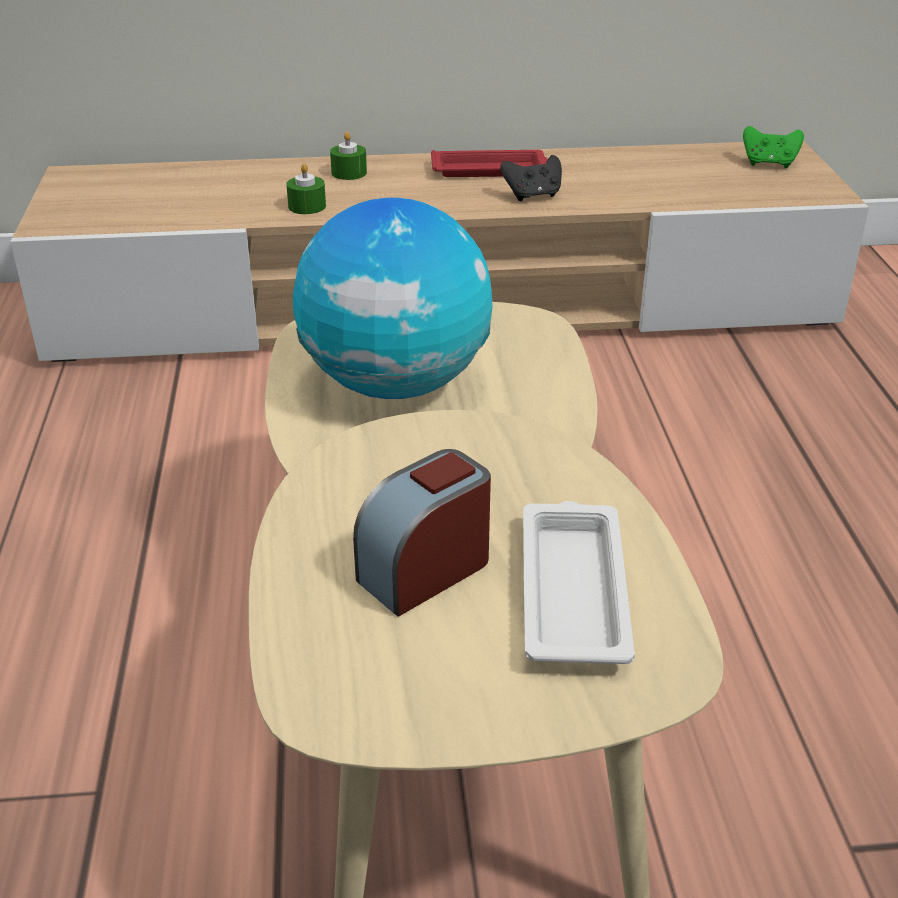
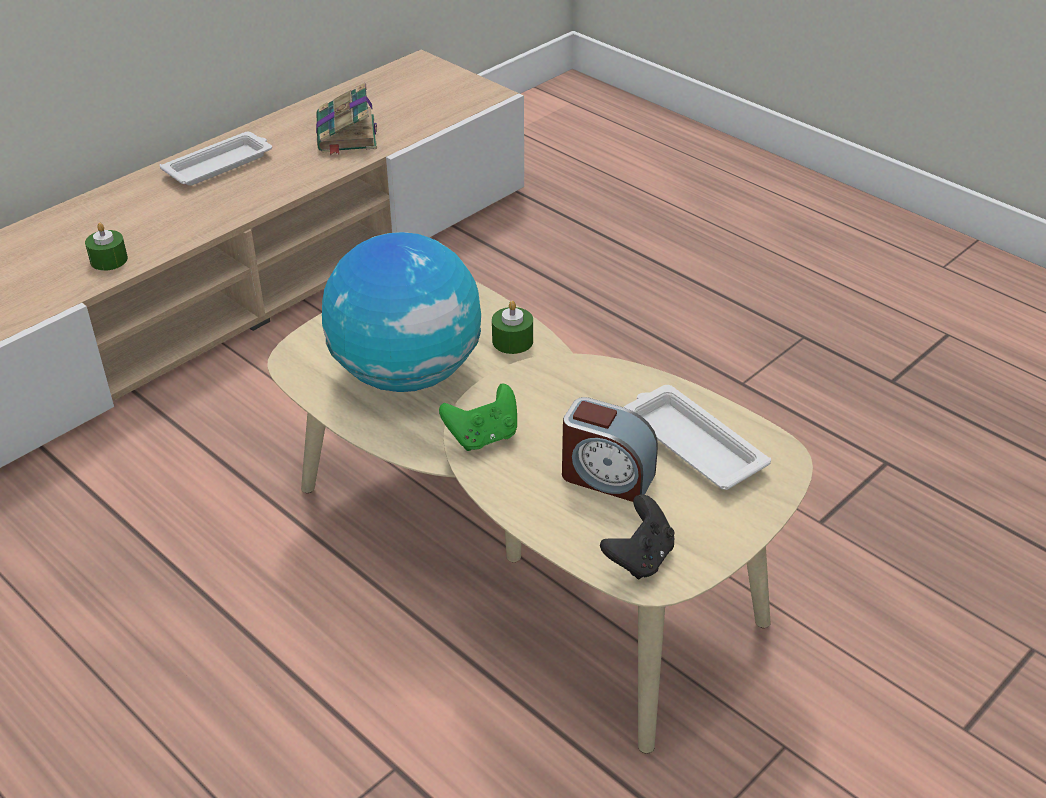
camera: 40 degrees left, 5 degrees up
green candle [330,131,367,180] -> green candle moved to [492,301,533,354]
alarm clock [353,449,491,617] -> alarm clock turned 75 degrees counterclockwise [562,397,658,502]
red tray [431,150,548,177] -> white tray [160,132,272,186]
black game controller [500,155,562,201] -> black game controller moved to [600,494,674,579]
green game controller [743,126,804,168] -> green game controller moved to [439,384,517,451]
none -> book [316,83,377,155]

